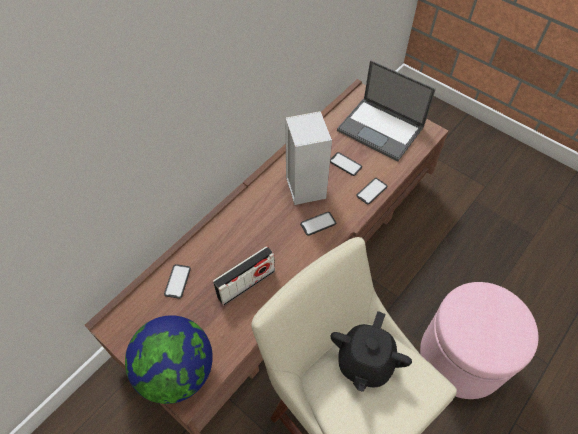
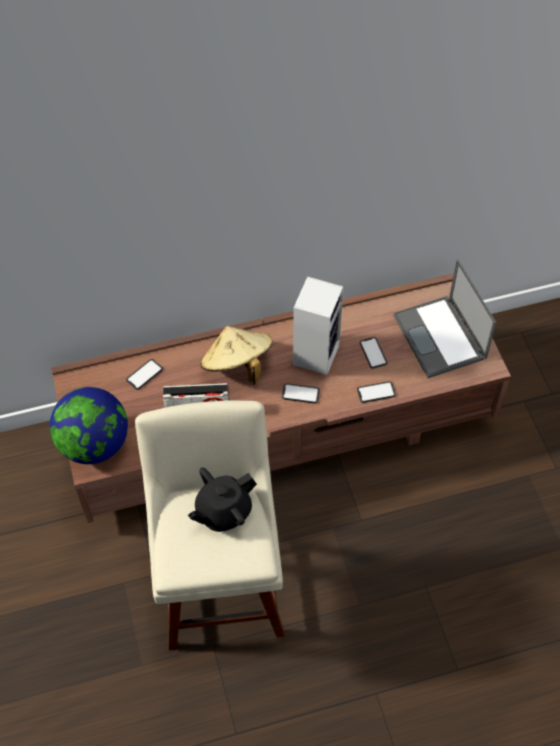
camera: 35 degrees right, 0 degrees up
pink ottoman [420,282,538,399] -> none
none -> beige hat [200,326,272,385]

